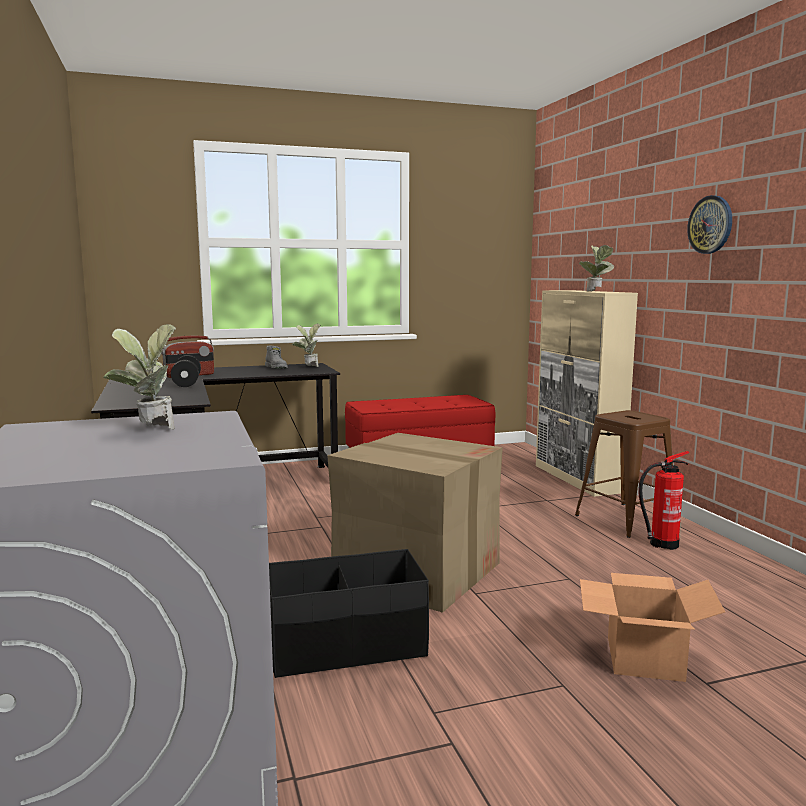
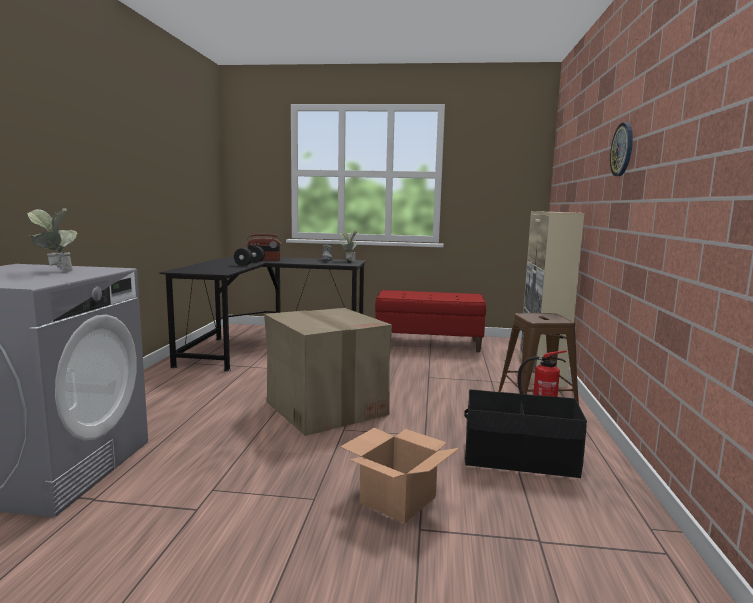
camera: 25 degrees right, 0 degrees up
black storage box [269,549,429,678] -> black storage box moved to [464,389,587,478]
potted plant [579,245,614,291] -> none

